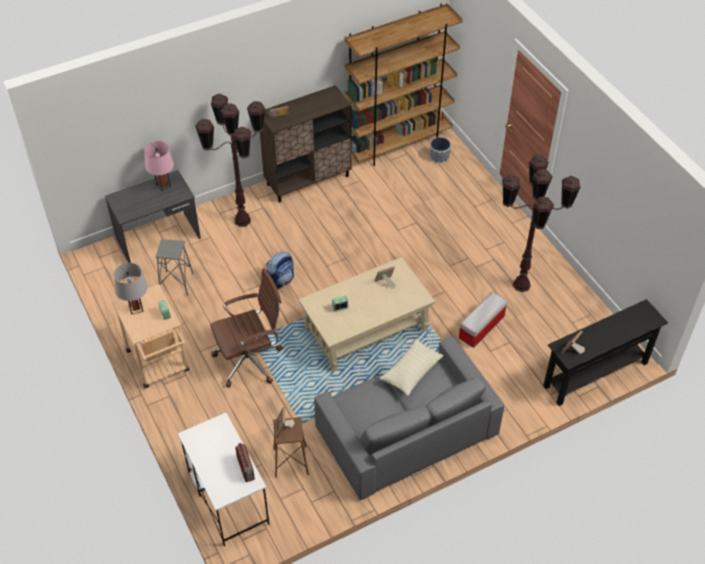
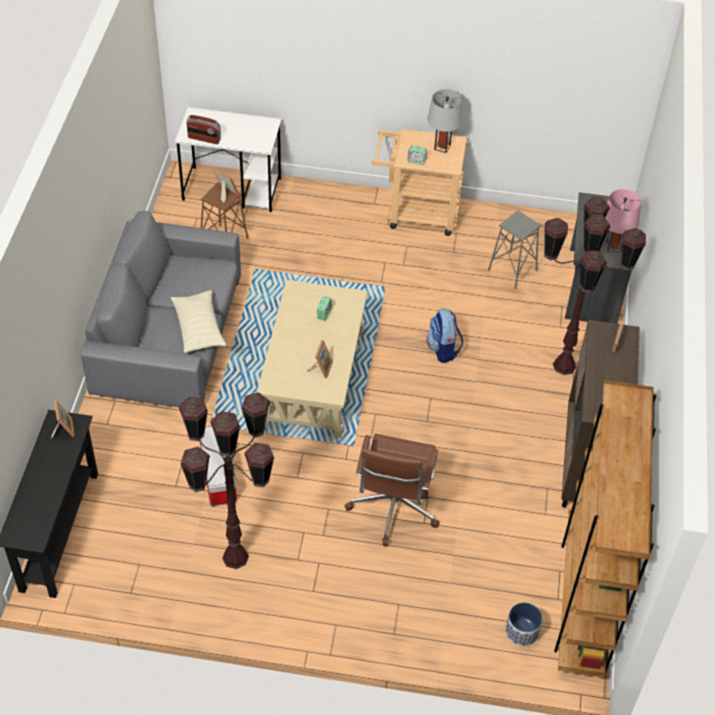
camera: 125 degrees right, 0 degrees up
brown office chair [211,268,283,388] -> brown office chair moved to [345,434,439,546]

